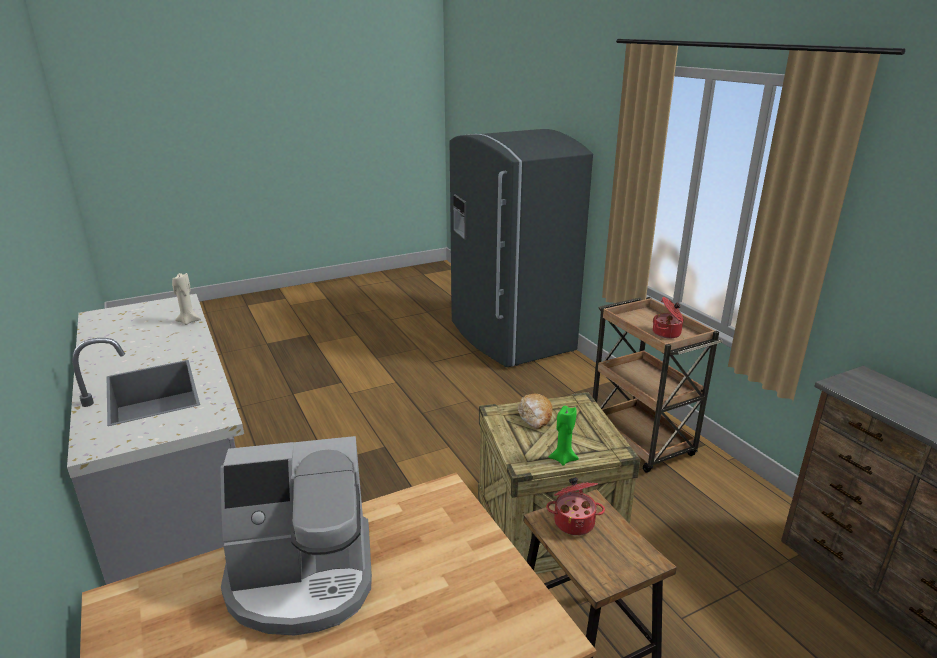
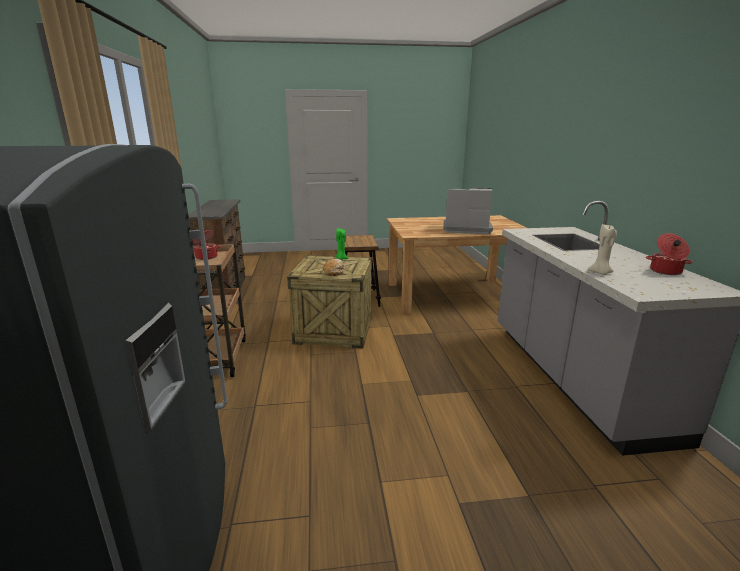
camera: 160 degrees left, 5 degrees down
cooking pot [546,477,605,536] -> cooking pot moved to [646,233,693,275]

